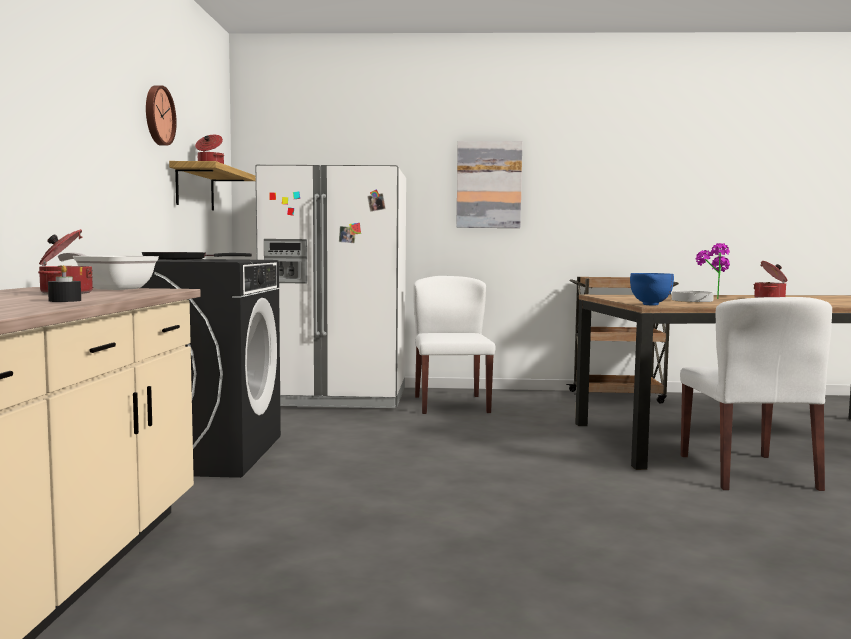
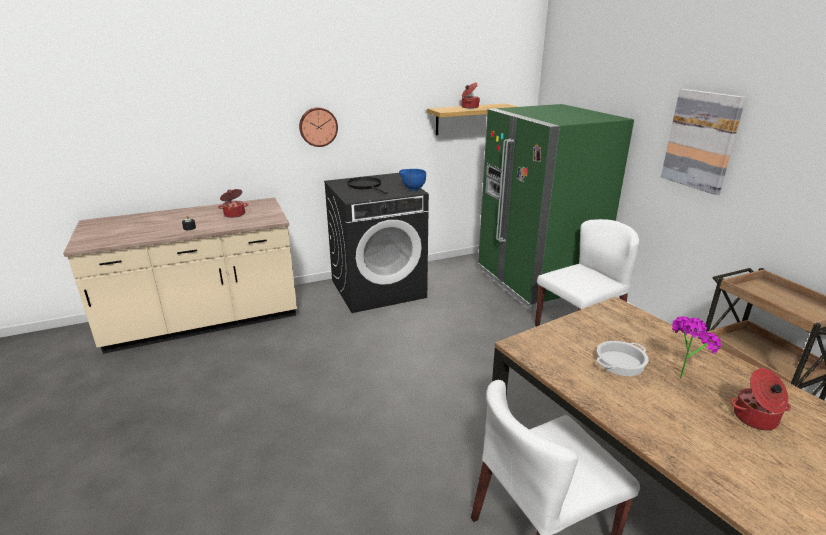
camera: 65 degrees right, 20 degrees up
frying pan [58,252,159,290] -> none
wall clock [146,85,177,146] -> wall clock moved to [299,107,338,147]
white fridge [255,165,406,408] -> green fridge [478,104,634,311]
blue bowl [630,273,674,305] -> blue bowl moved to [399,169,426,191]

